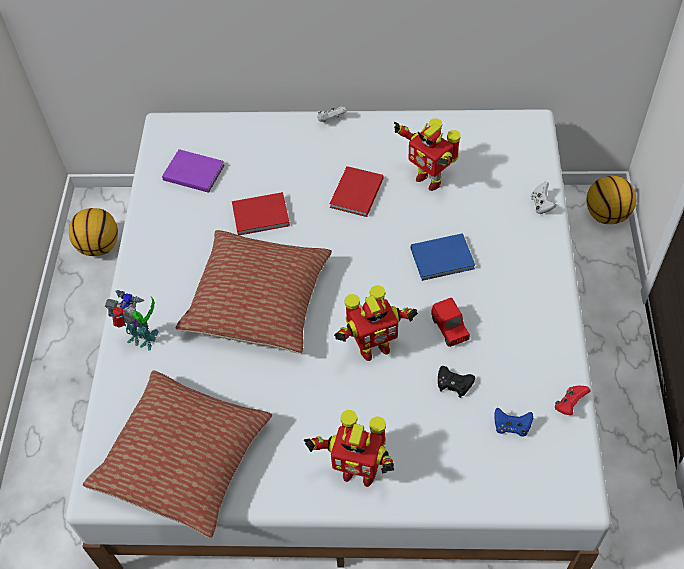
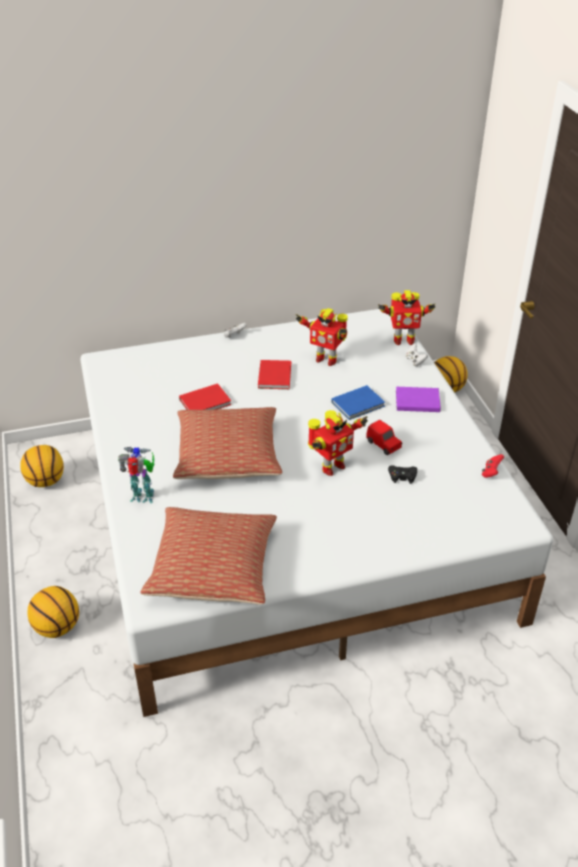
camera: 20 degrees left, 15 degrees down
purple book [162,149,225,193] -> purple book moved to [396,387,441,412]
toy robot [304,410,394,487] -> toy robot moved to [378,290,436,345]
blue game controller [494,407,533,437] -> none
none -> basketball [27,586,79,638]

